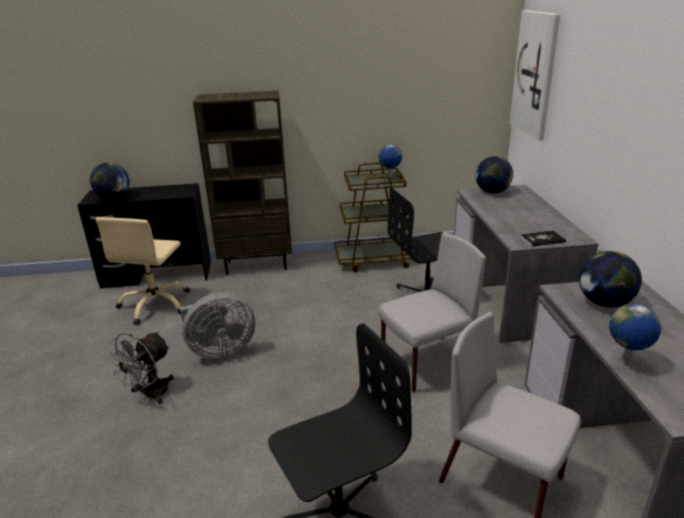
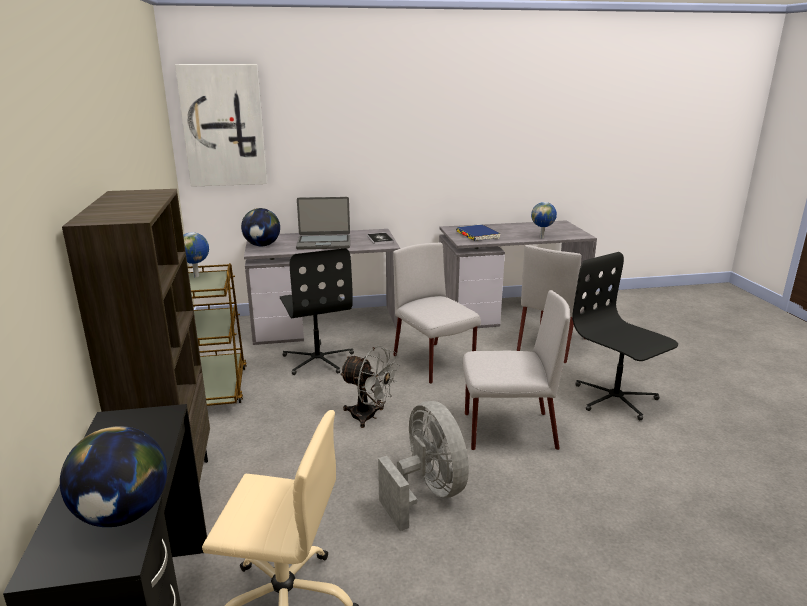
camera: 95 degrees left, 5 degrees down
grey fan [105,332,174,404] -> grey fan moved to [339,346,399,428]
globe [579,251,642,307] -> blue book [456,224,501,241]
none -> laptop [296,197,350,250]
none -> grey chair [463,290,570,450]

